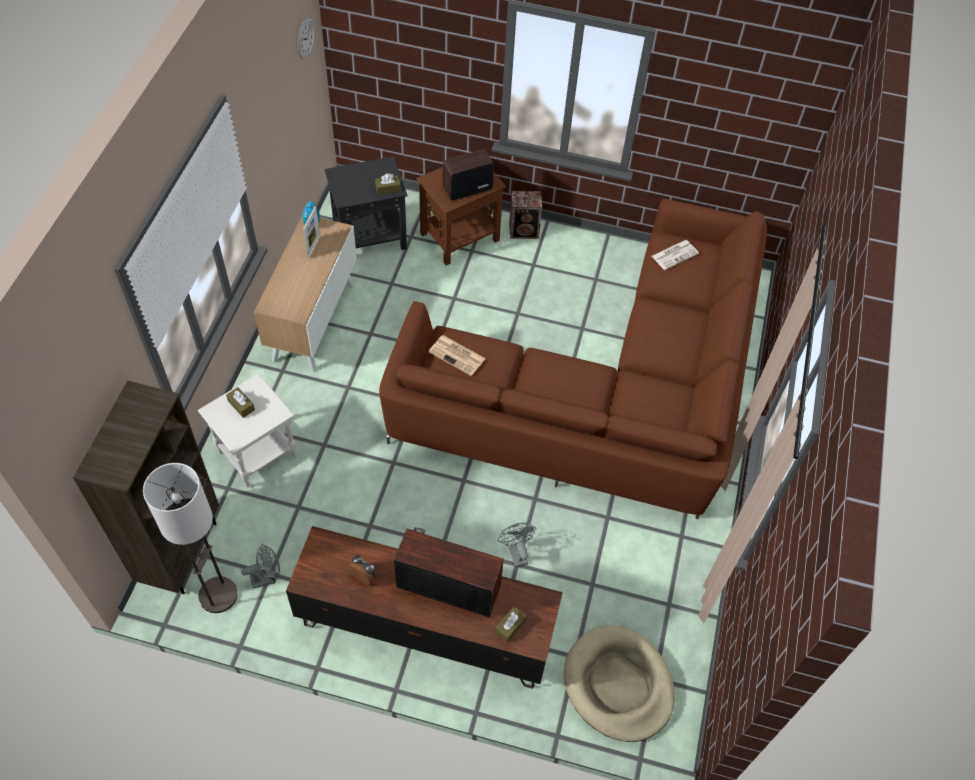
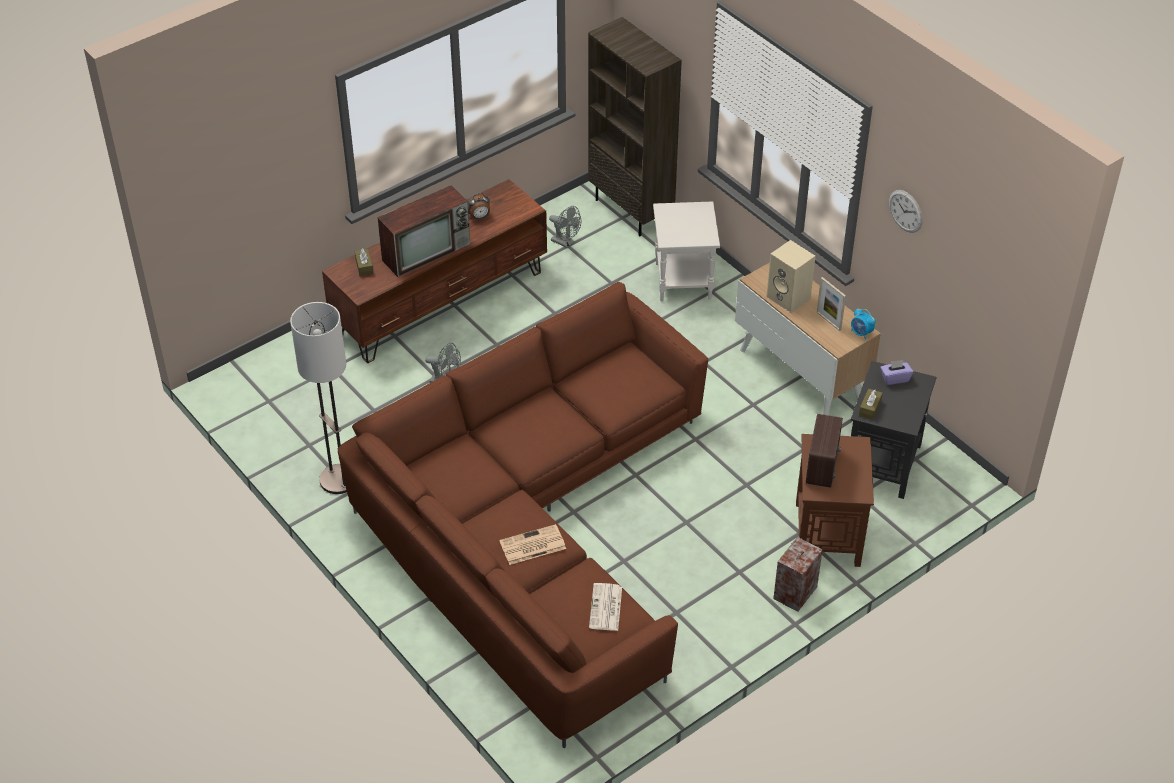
camera: 130 degrees right, 10 degrees down
floor lamp [143,463,238,613] -> floor lamp moved to [290,302,347,494]
brown tissue box [226,387,255,418] -> none
grey fan [241,544,280,589] -> grey fan turned 75 degrees counterclockwise [549,206,581,249]
wall clock [298,17,314,60] -> wall clock moved to [889,190,923,233]
newspaper [428,335,486,376] -> newspaper moved to [500,524,566,565]
beige dog bed [564,625,675,742] -> none
none -> beige speaker [767,240,816,313]
none -> purple tissue box [880,360,913,385]

